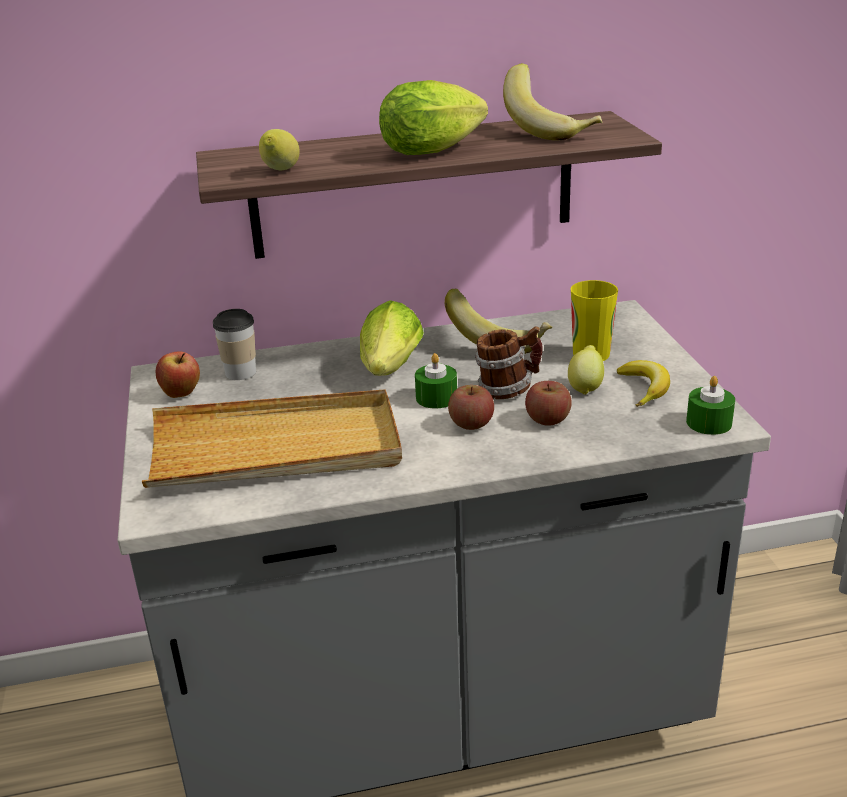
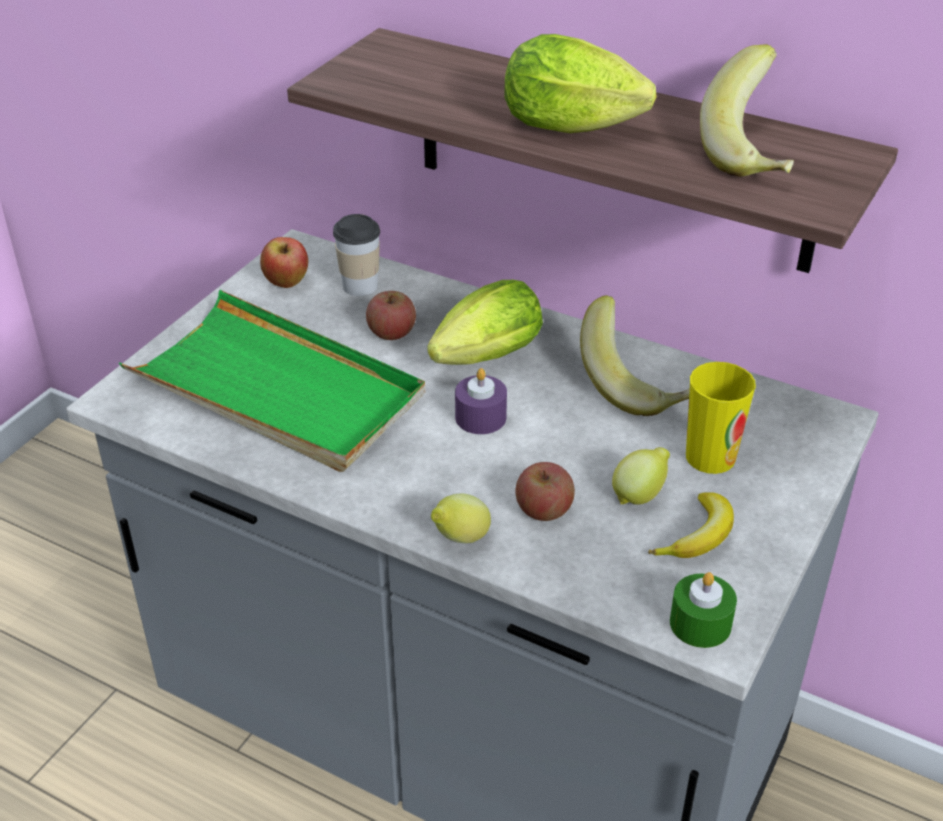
camera: 40 degrees right, 10 degrees up
beige tray [142,389,402,488] -> green tray [119,290,425,472]
lemon [259,129,300,170] -> lemon moved to [431,494,491,543]
green candle [415,353,457,408] -> purple candle [455,368,507,434]
apple [448,385,494,430] -> apple moved to [366,291,416,340]
mug [475,326,543,399] -> none

